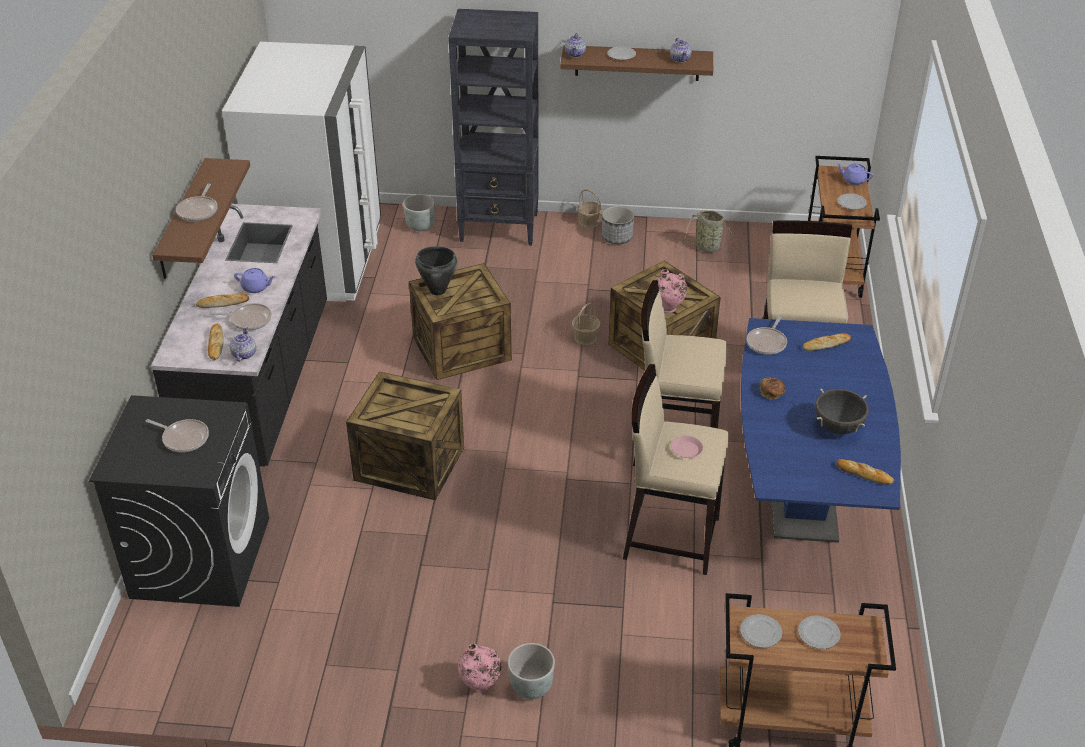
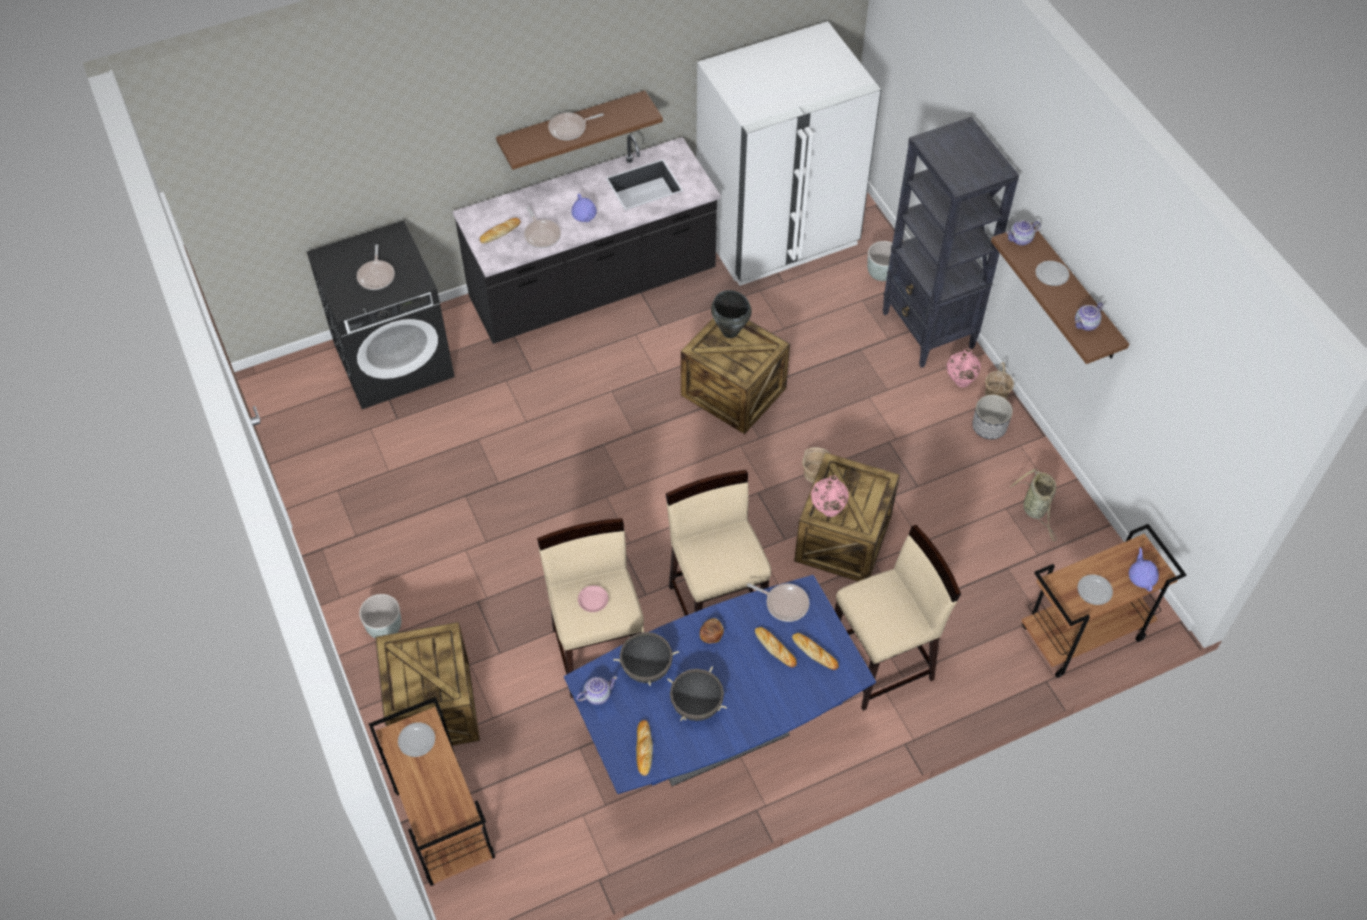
camera: 60 degrees right, 15 degrees up
bread [196,293,249,308] -> bread moved to [755,627,797,668]
teapot [230,327,256,362] -> teapot moved to [576,676,617,705]
crate [346,371,464,501] -> crate moved to [375,622,480,746]
pink vase [458,643,501,692] -> pink vase moved to [947,348,981,387]
frying pan [746,315,787,355] -> frying pan turned 150 degrees counterclockwise [747,583,809,622]
plate [798,616,840,649] -> none
none -> black cooking pot [613,627,679,686]

